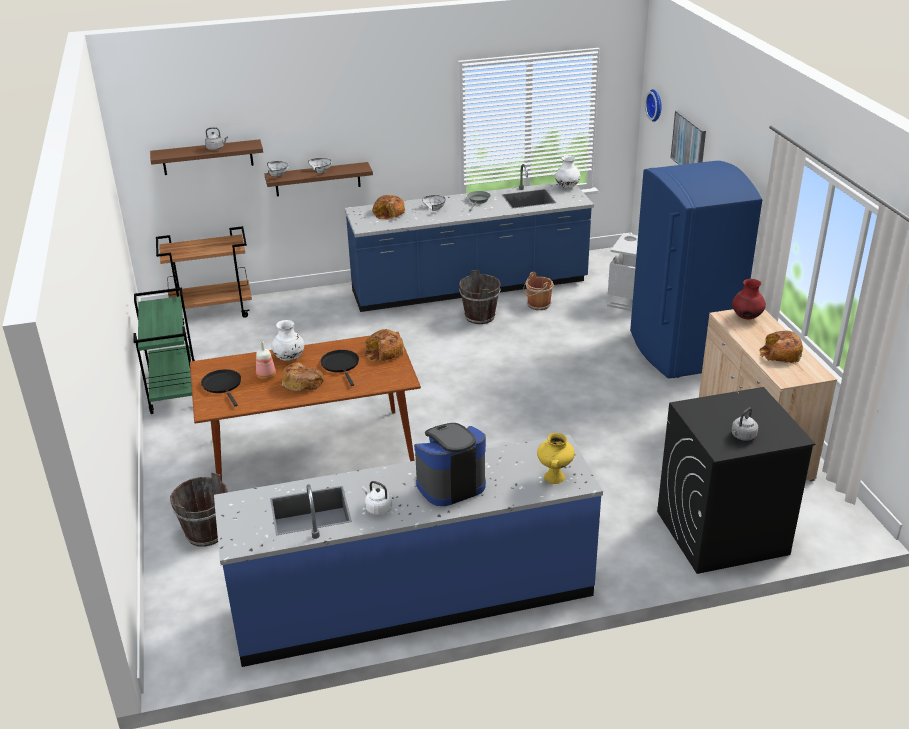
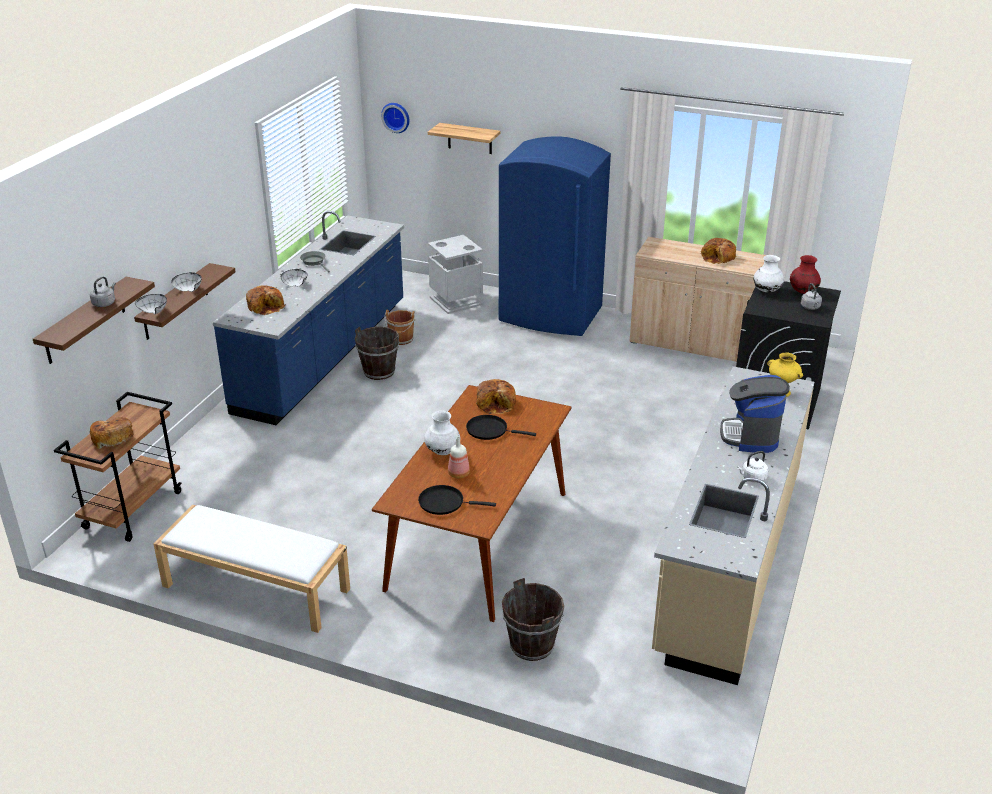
camera: 55 degrees left, 0 degrees up
green cart [134,288,195,414] -> white bench [153,505,350,633]
blue counter [214,434,603,667] -> beige counter [652,366,814,685]
bread [282,362,324,392] -> bread moved to [90,417,134,449]
white vase [555,156,581,188] -> white vase moved to [753,255,784,293]
picture [671,110,706,165] -> shelf [428,123,501,154]
red vase [732,279,766,319] -> red vase moved to [790,255,821,294]

